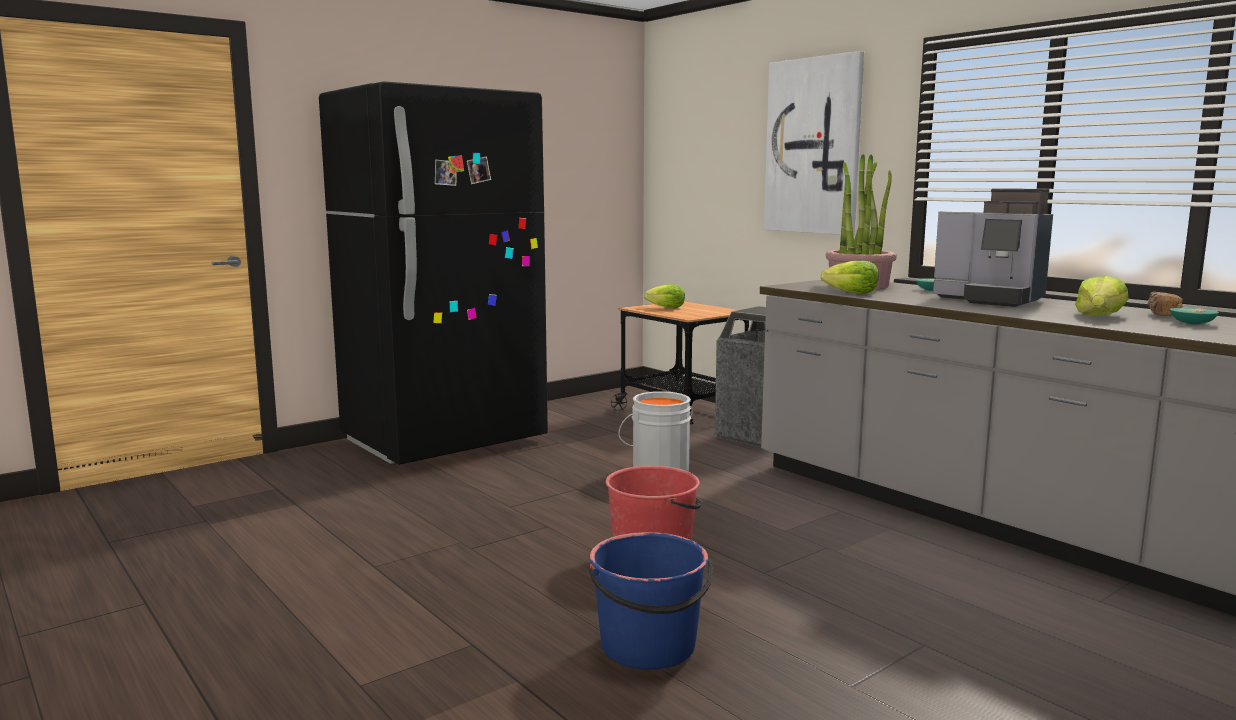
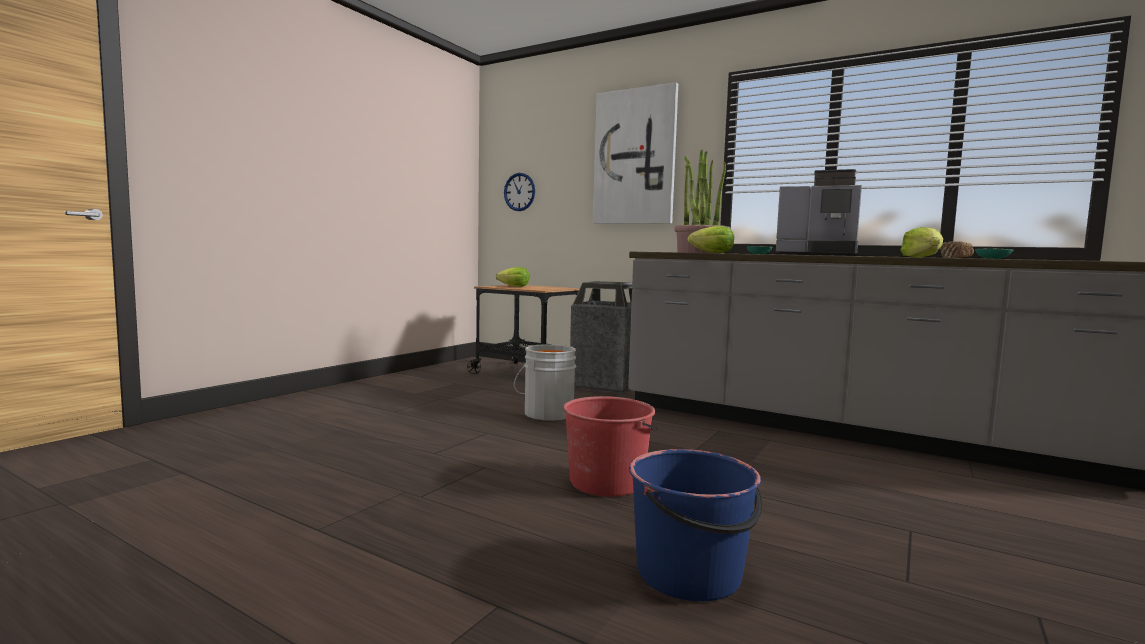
camera: 20 degrees left, 5 degrees down
black fridge [319,81,548,465] -> none
none -> wall clock [504,173,535,211]

